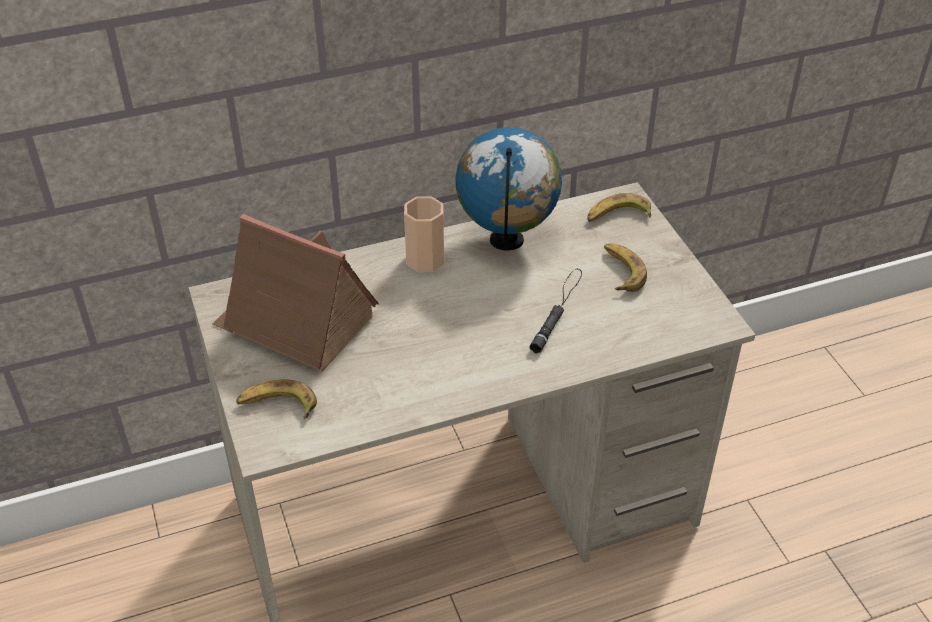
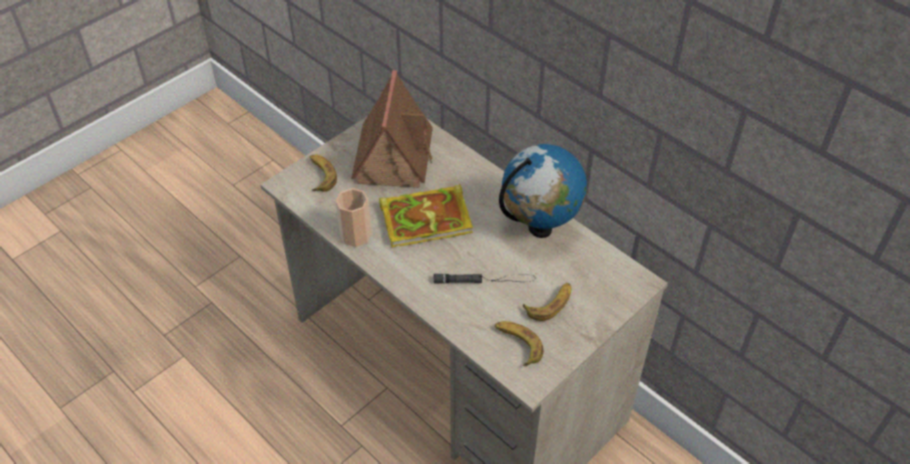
camera: 65 degrees right, 5 degrees up
cup [404,196,444,272] -> cup moved to [335,188,372,247]
banana [587,193,651,222] -> banana moved to [494,321,543,366]
none -> book [379,184,473,247]

